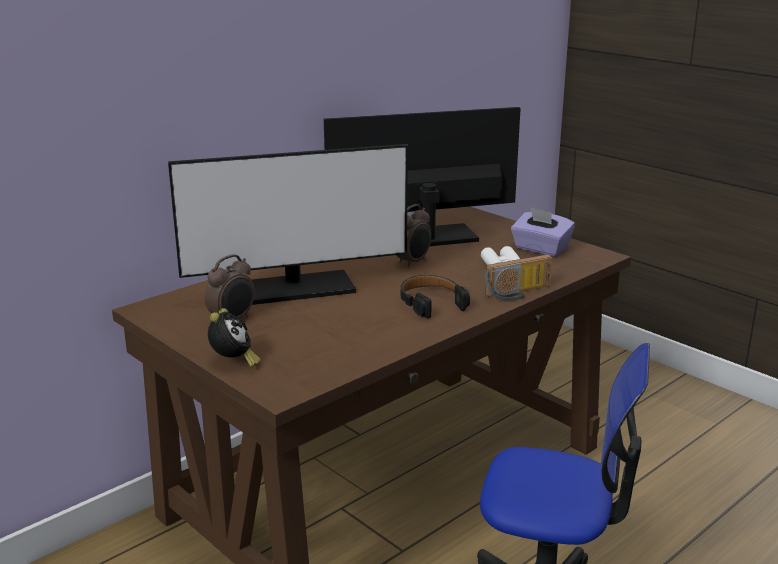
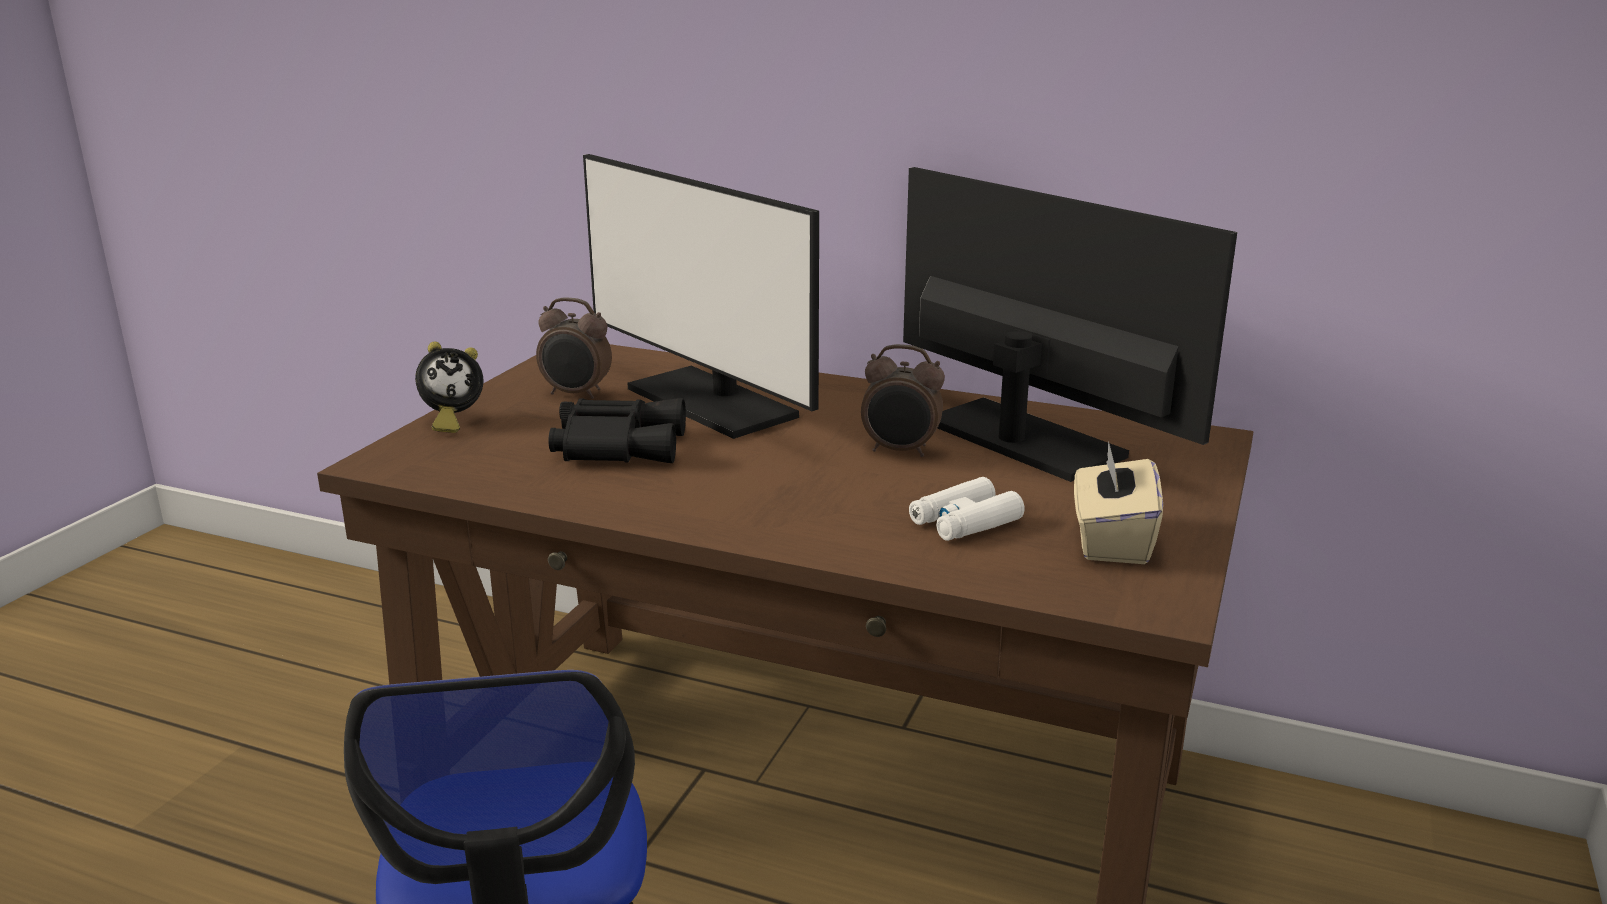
camera: 65 degrees right, 0 degrees up
black headphones [401,275,470,318] -> none
radio [485,254,552,301] -> none
purple tissue box [511,207,575,256] -> beige tissue box [1074,441,1163,564]
none -> black binoculars [548,398,686,463]

